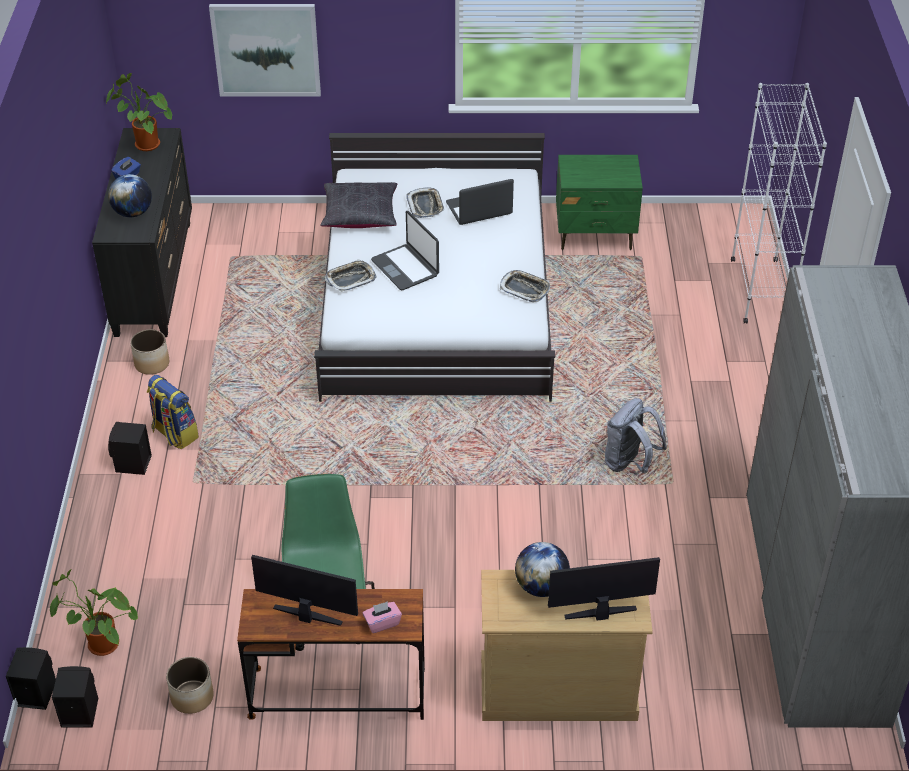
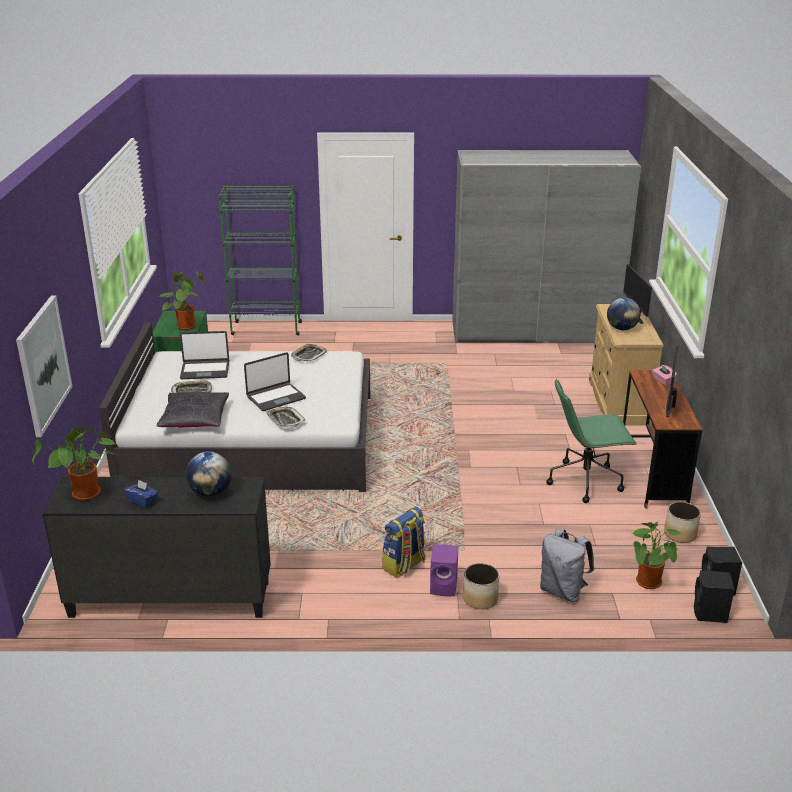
camera: 90 degrees left, 15 degrees down
black speaker [108,422,152,475] -> purple speaker [430,544,458,596]
planter [130,329,169,375] -> planter moved to [463,563,499,609]
laptop [446,179,514,225] -> laptop turned 75 degrees counterclockwise [180,331,229,379]
grey backpack [605,398,667,473] -> grey backpack moved to [540,529,594,602]
white bookcase [731,83,827,323] -> green bookcase [218,185,302,335]
none -> potted plant [159,272,204,330]

